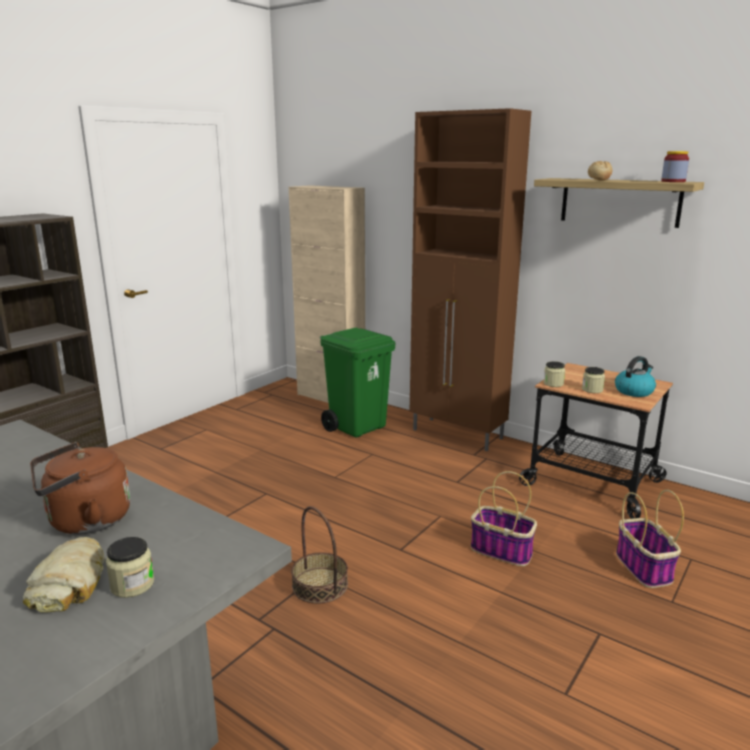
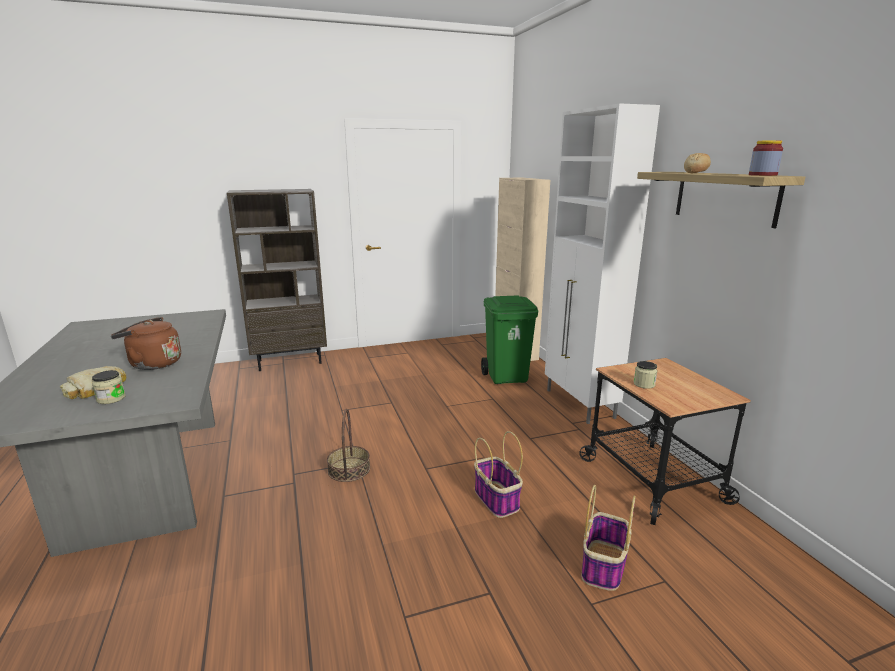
camera: 35 degrees right, 0 degrees up
brown cabinet [410,108,531,451] -> white cabinet [545,103,660,424]
jar [543,361,565,387] -> none
kettle [615,356,656,397] -> none

